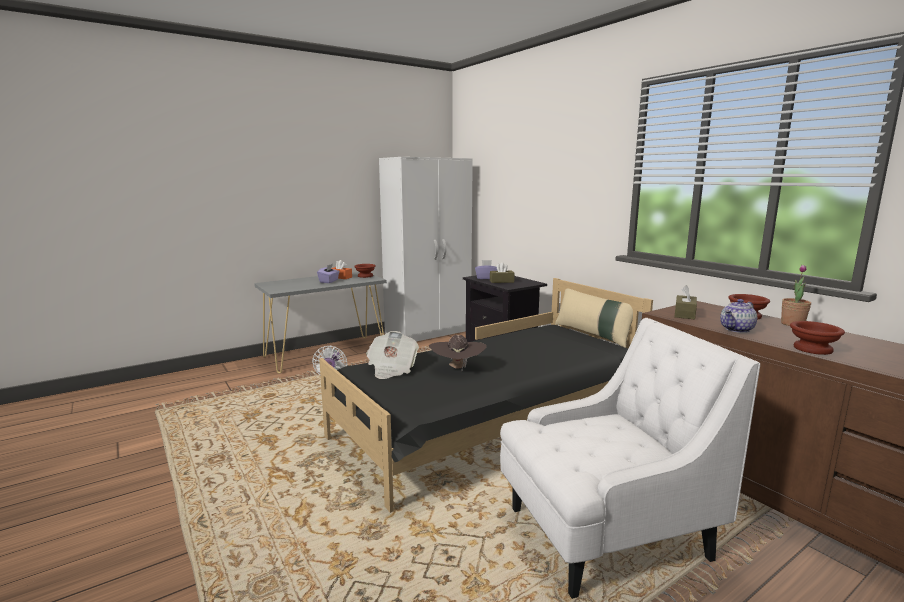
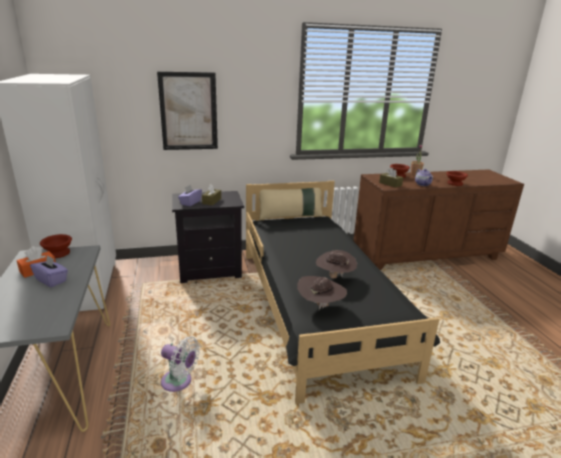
camera: 70 degrees left, 10 degrees up
newspaper [366,331,419,379] -> brown hat [297,276,347,310]
white armchair [500,318,760,599] -> none
none -> picture [157,71,218,150]

